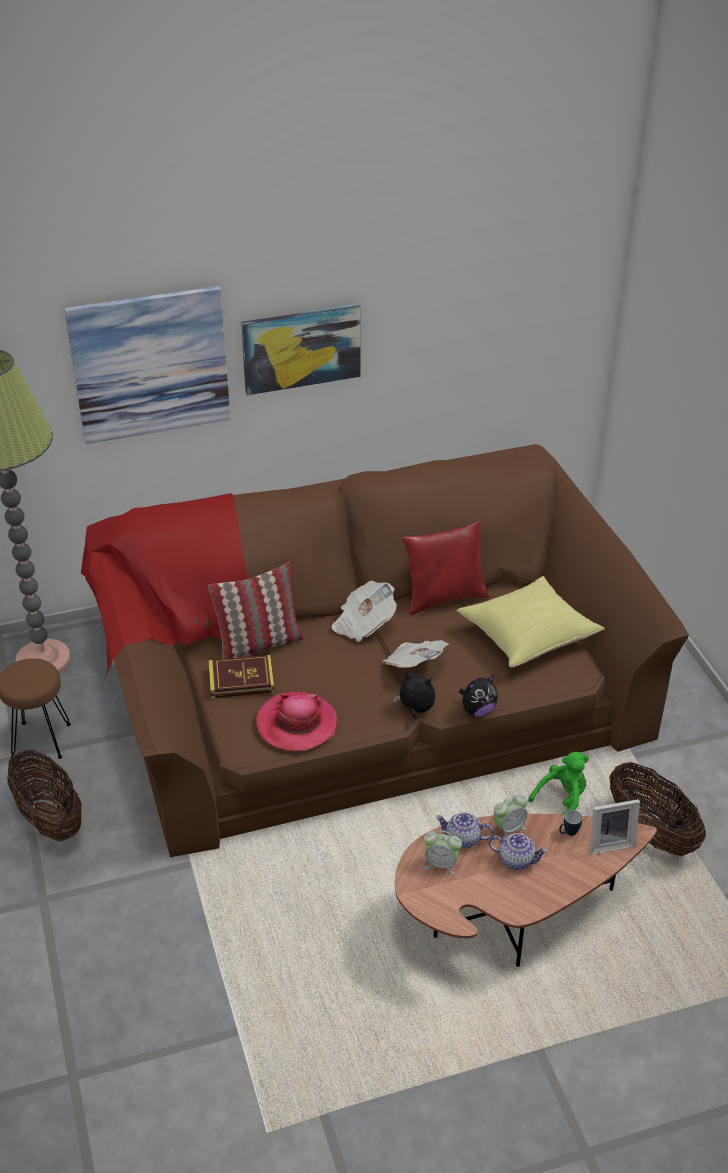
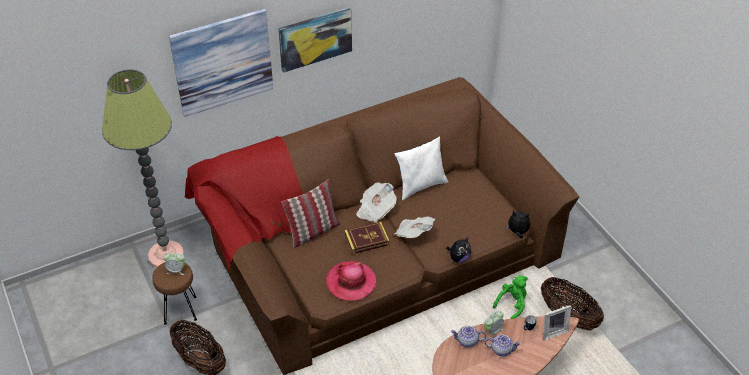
camera: 10 degrees left, 5 degrees up
book [208,655,274,699] -> book moved to [344,222,390,254]
plush toy [393,671,436,719] -> plush toy moved to [505,211,530,239]
red pillow [402,520,489,615] -> white pillow [395,137,448,200]
alarm clock [424,831,462,874] -> alarm clock moved to [163,251,185,275]
yellow pillow [457,576,605,668] -> none

